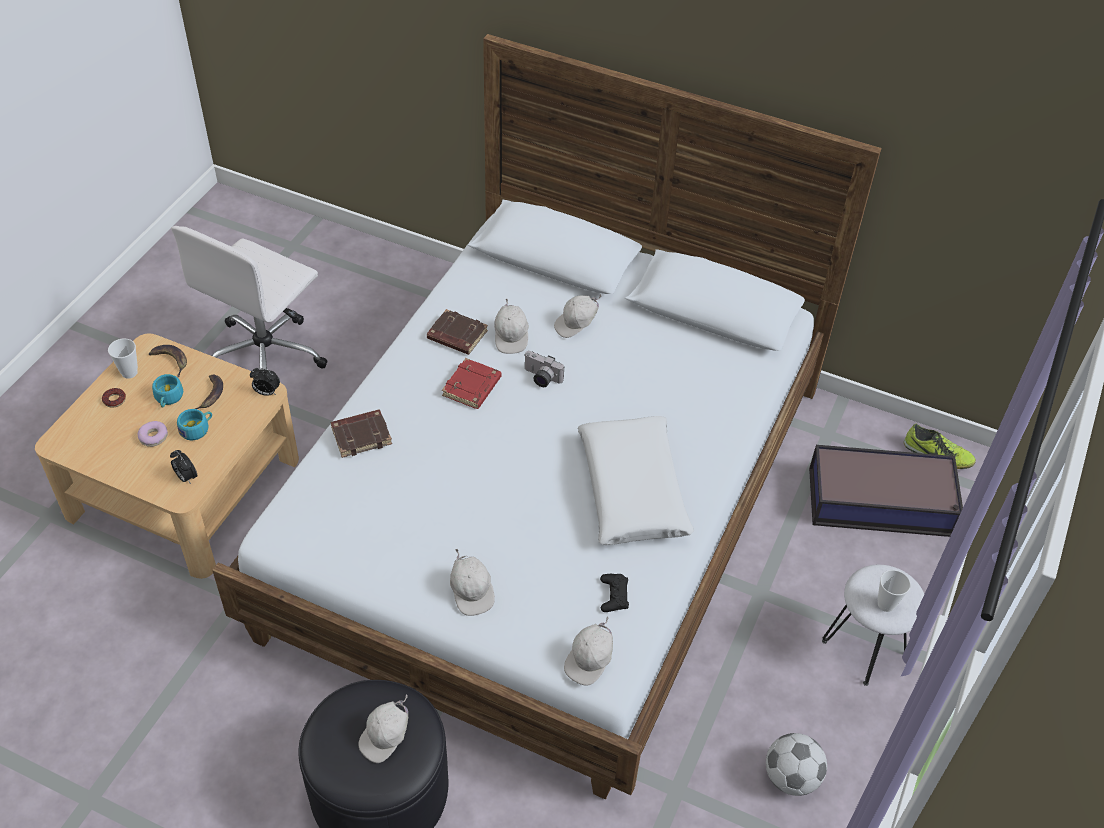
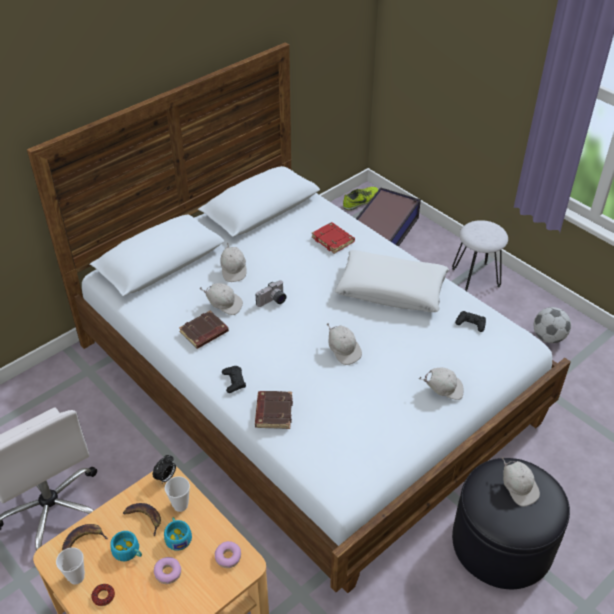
camera: 65 degrees left, 5 degrees down
alarm clock [170,450,197,484] -> donut [215,541,241,568]
red book [442,358,501,409] -> red book moved to [312,222,355,254]
white cap [564,616,613,686] -> white cap moved to [327,323,362,365]
cup [878,570,911,612] -> cup moved to [165,476,190,512]
none -> black game controller [222,366,246,393]

